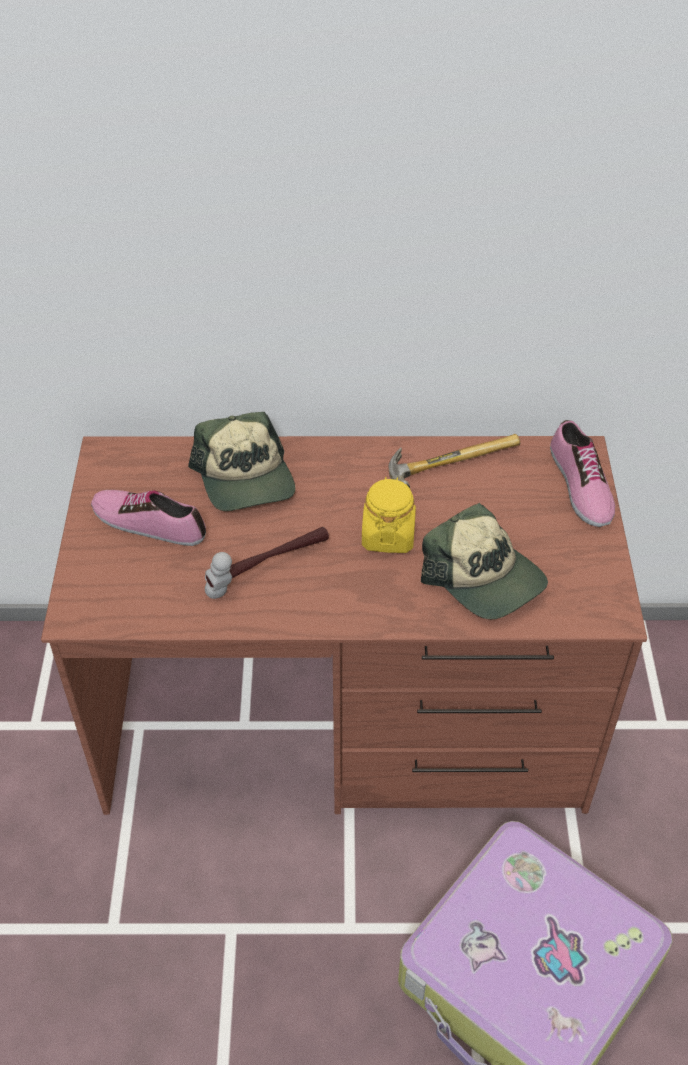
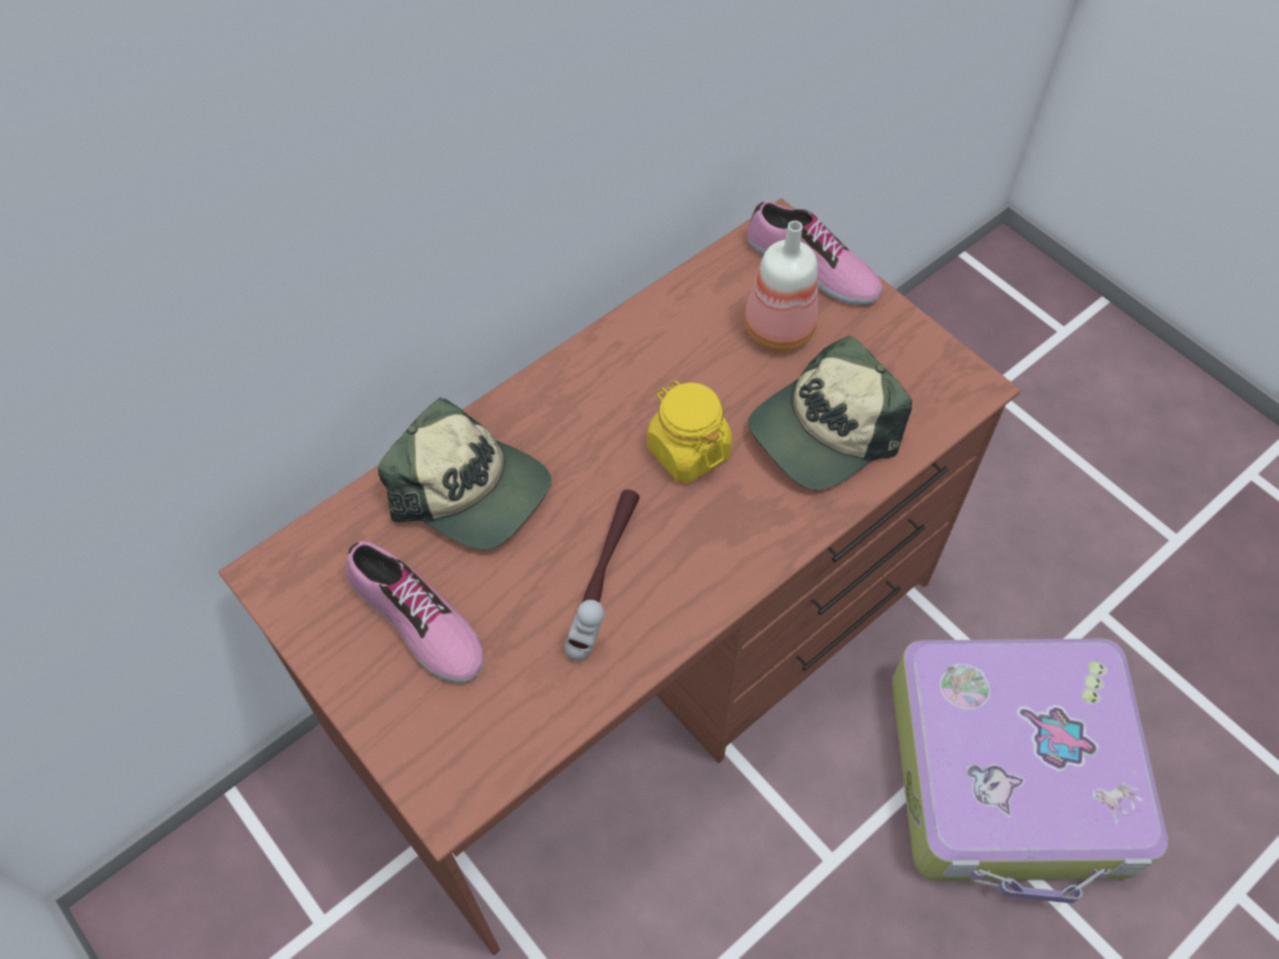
camera: 40 degrees left, 10 degrees up
shoe [91,490,206,546] -> shoe turned 120 degrees counterclockwise [346,541,484,683]
hammer [389,434,520,488] -> none
cap [421,503,548,619] -> cap turned 135 degrees clockwise [748,336,912,490]
none -> bottle [744,221,818,351]

